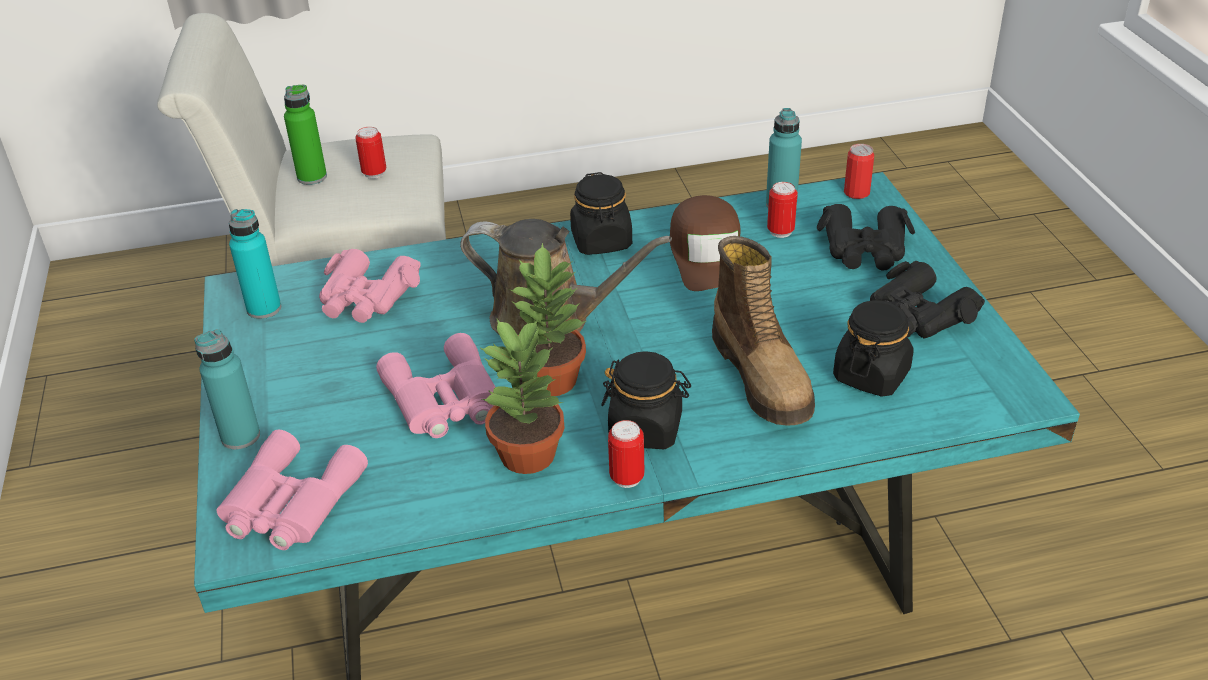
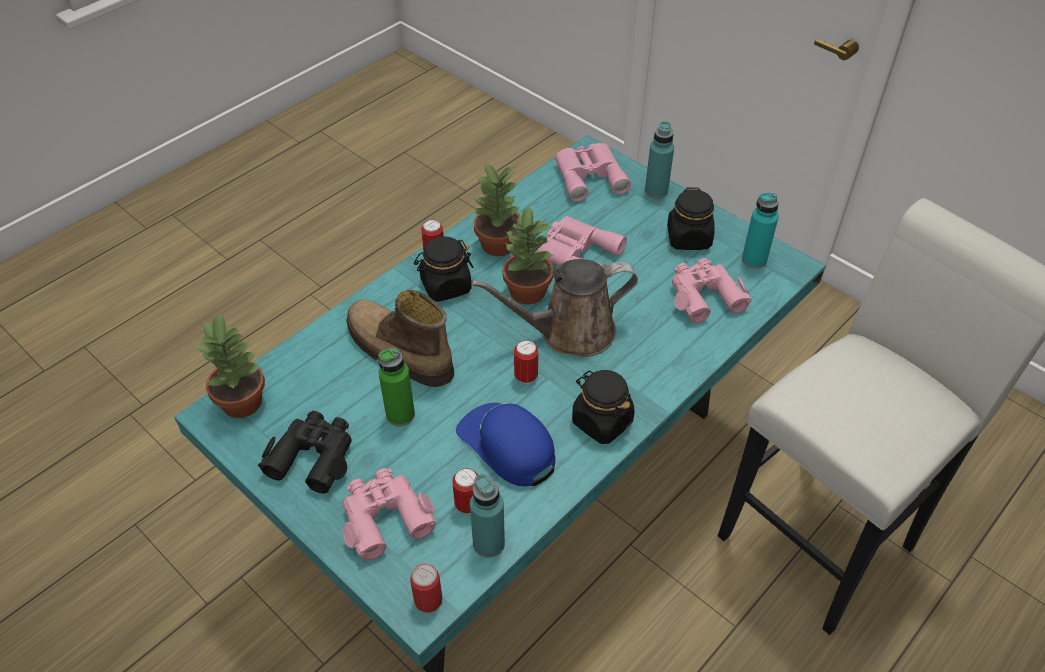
camera: 145 degrees right, 10 degrees up
green bottle [284,85,327,185] -> green bottle moved to [378,347,415,426]
can [356,127,386,179] -> can moved to [514,340,538,384]
brown cap [670,195,740,291] -> blue cap [456,403,555,486]
black binoculars [817,204,915,271] -> pink binoculars [343,468,436,560]
black jar [833,300,914,397] -> black jar moved to [667,187,715,250]
none -> potted plant [193,312,265,418]

